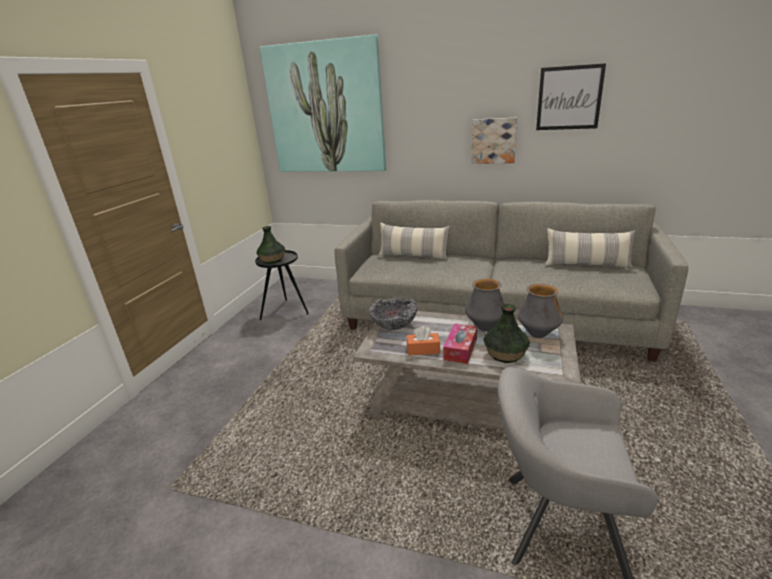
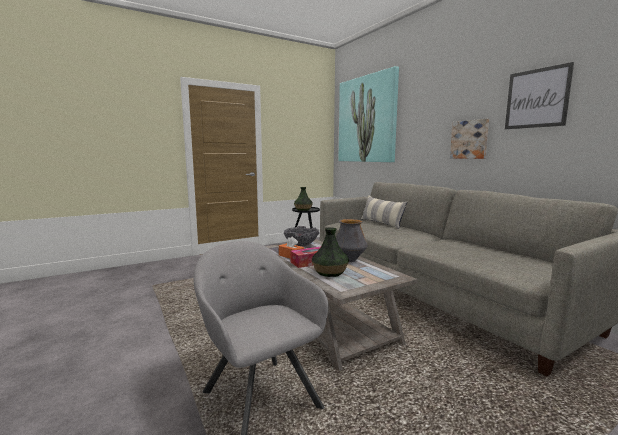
camera: 40 degrees right, 15 degrees down
vase [518,283,563,338] -> none
pillow [545,228,635,269] -> none

